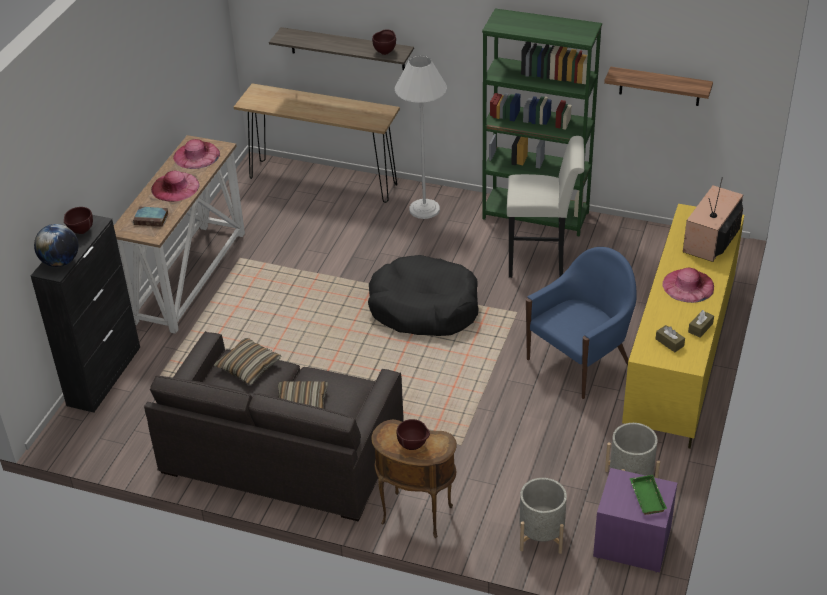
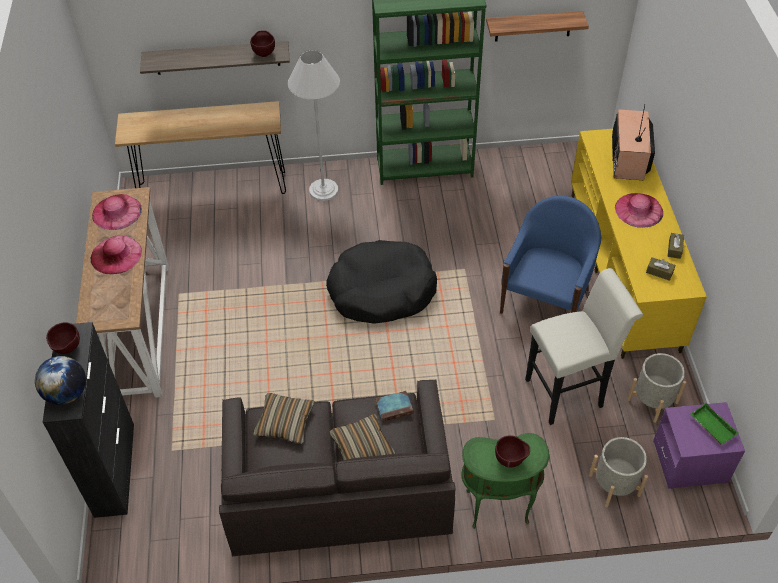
camera: 25 degrees left, 10 degrees up
book [133,207,169,227] -> book moved to [375,391,413,422]
brown side table [371,420,457,538] -> green side table [461,433,549,529]
white stool [507,136,584,278] -> white stool moved to [525,268,643,425]

